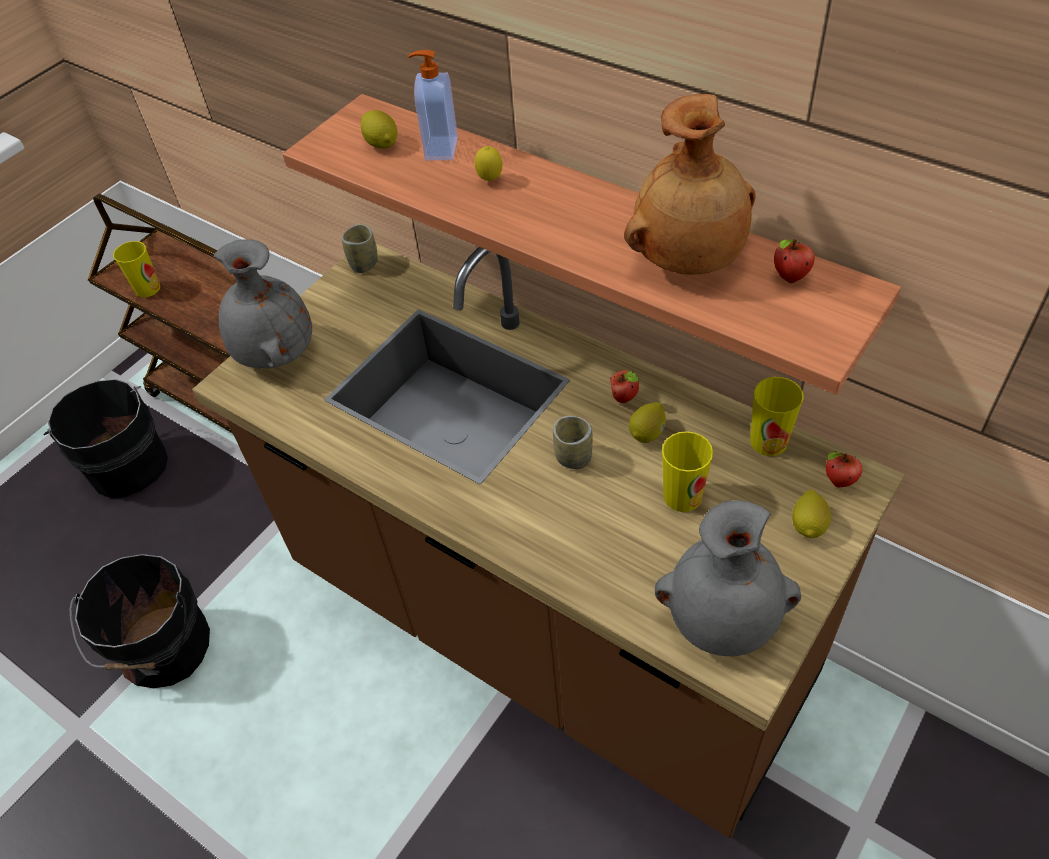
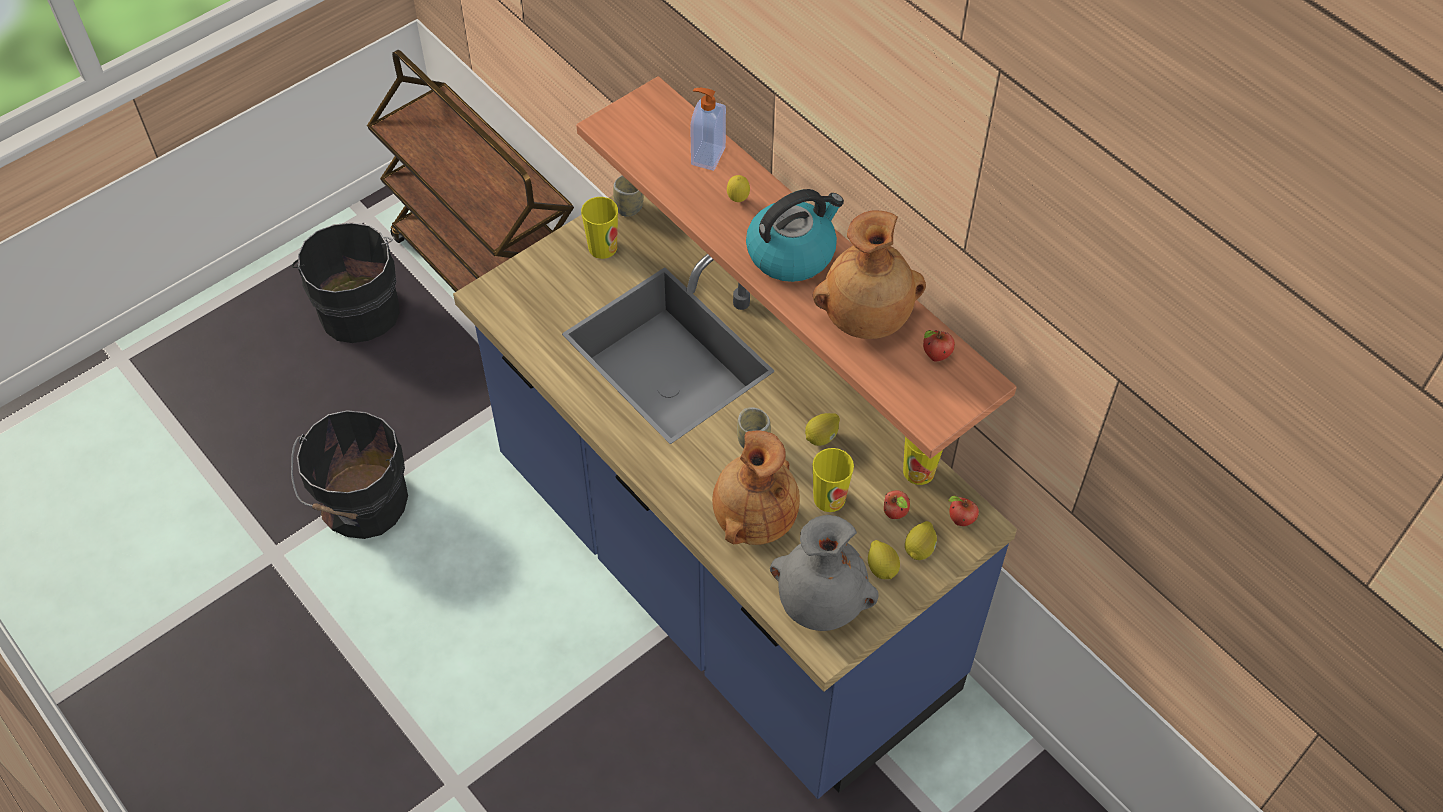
camera: 10 degrees right, 5 degrees up
cup [113,241,160,298] -> cup moved to [581,197,618,259]
brown counter [192,243,905,839] -> blue counter [453,196,1017,799]
grey vase [214,239,312,369] -> none
lemon [361,110,397,148] -> lemon moved to [868,540,900,579]
apple [610,370,639,403] -> apple moved to [884,490,910,519]
none -> brown vase [712,430,800,545]
none -> kettle [746,189,844,282]

